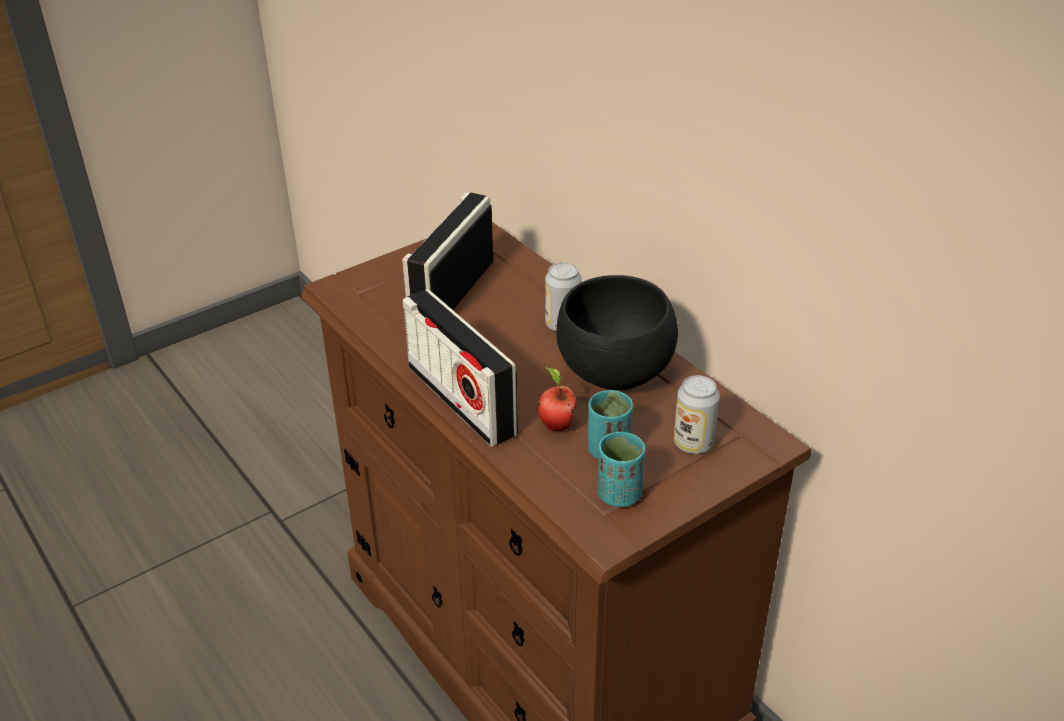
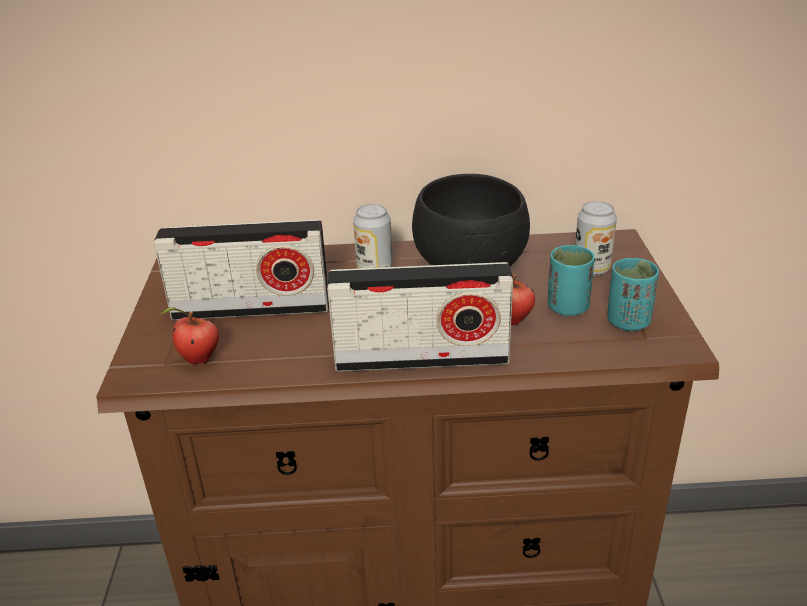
camera: 55 degrees left, 5 degrees down
radio [402,192,493,310] -> radio turned 60 degrees counterclockwise [154,219,329,320]
none -> apple [159,307,219,364]

